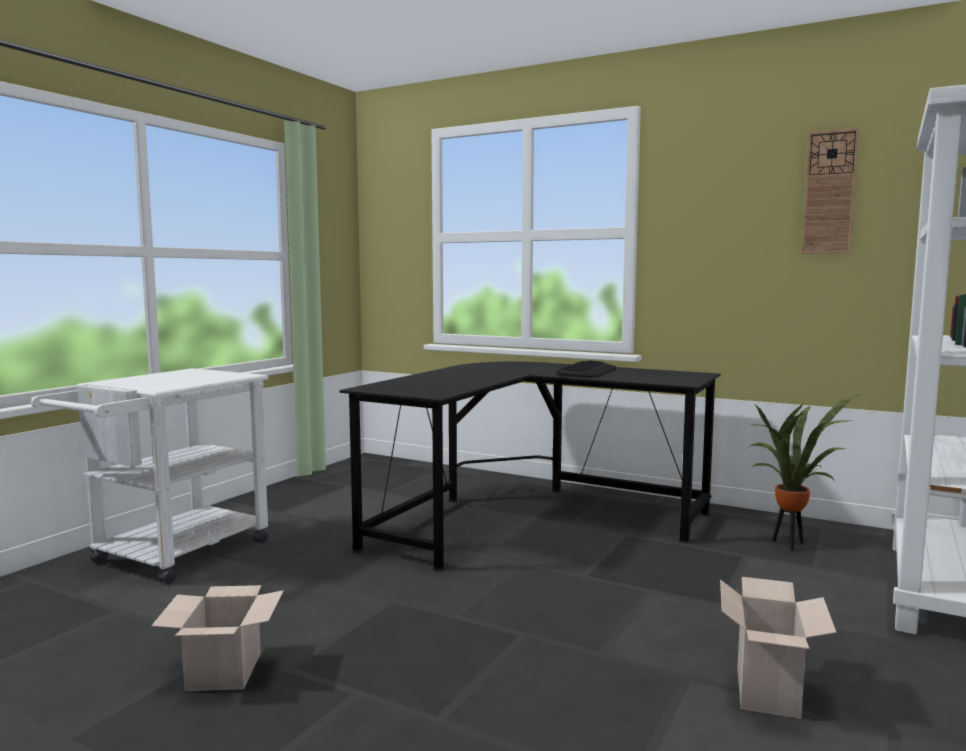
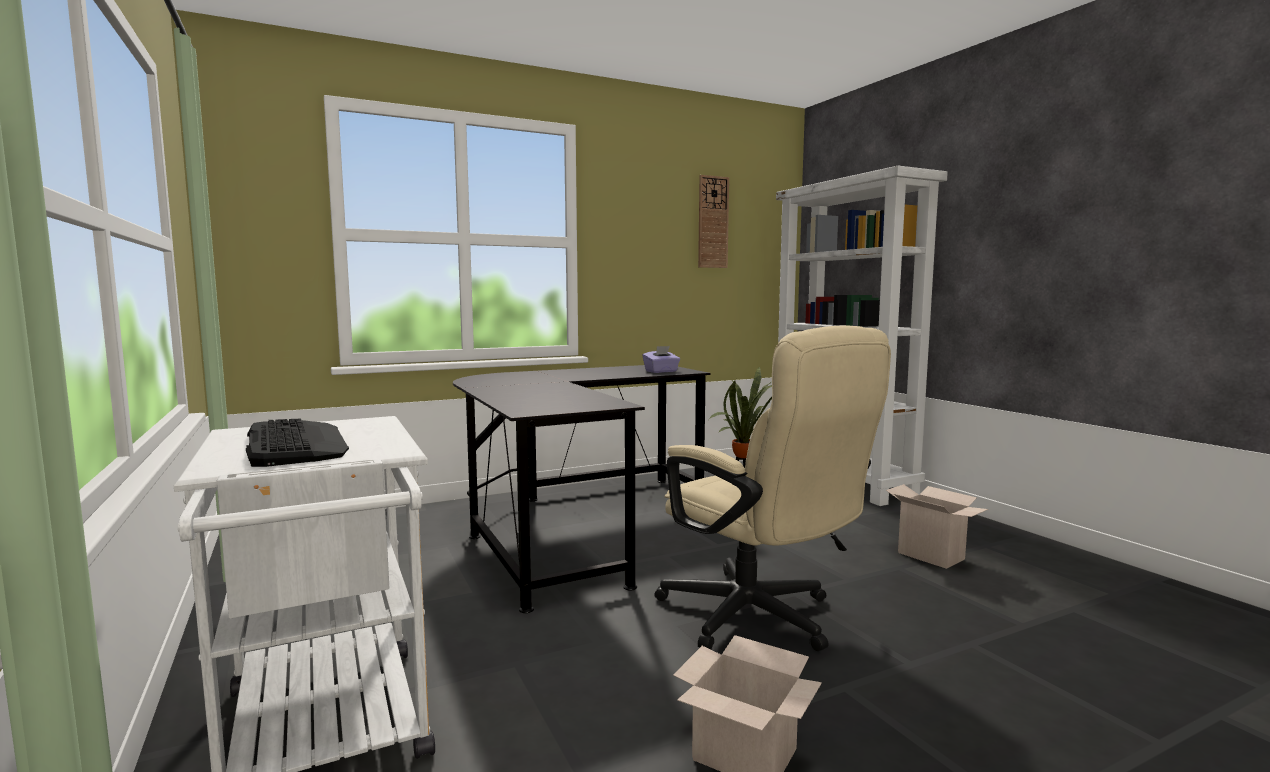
camera: 55 degrees left, 0 degrees up
keyboard [556,360,616,378] -> keyboard moved to [246,419,349,467]
none -> purple tissue box [642,346,680,373]
none -> beige office chair [655,326,891,651]

